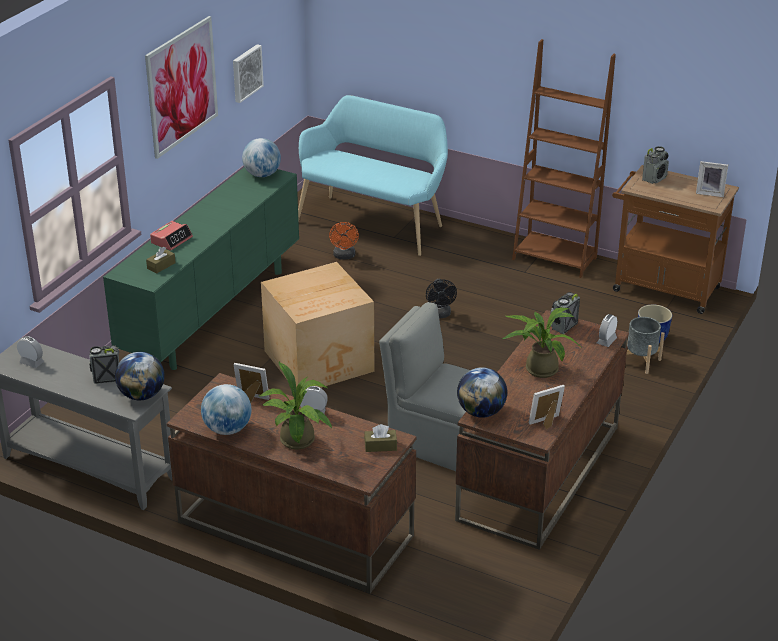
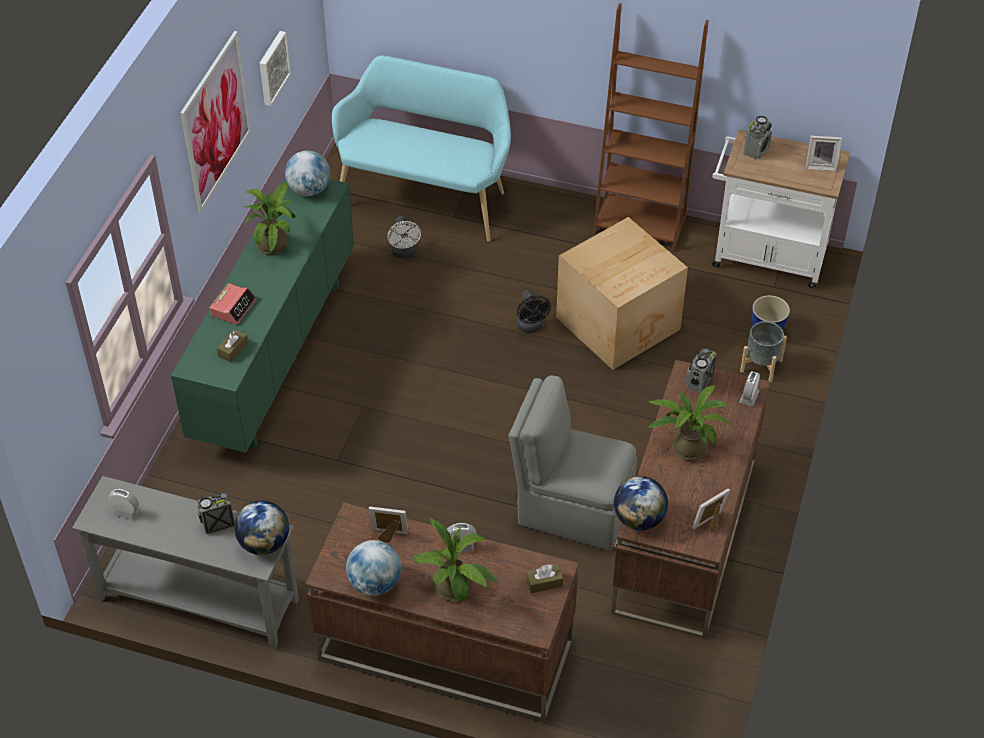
camera: 10 degrees left, 15 degrees up
cardboard box [261,262,374,388] -> cardboard box moved to [556,217,688,370]
orange fan [329,222,359,260] -> white fan [387,216,421,258]
brown cart [612,165,739,314] -> white cart [712,130,850,289]
none -> potted plant [243,182,296,255]

